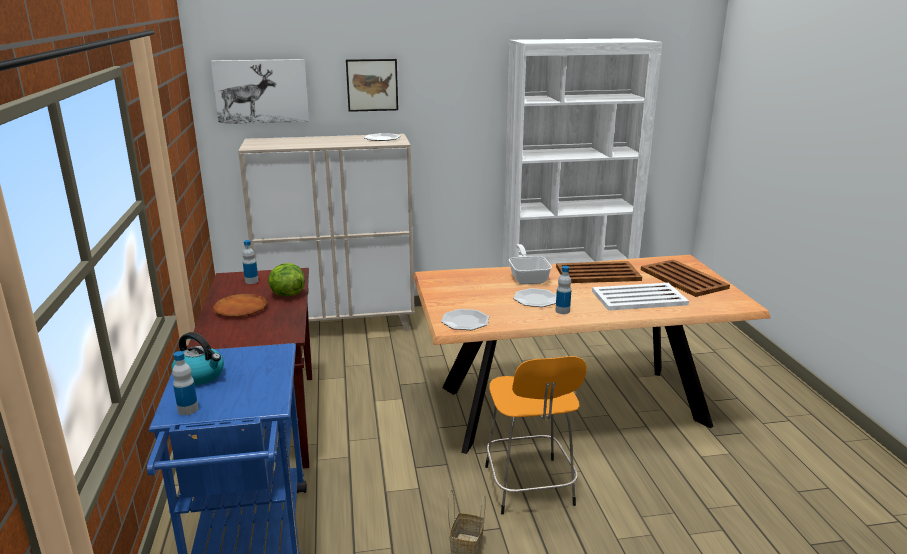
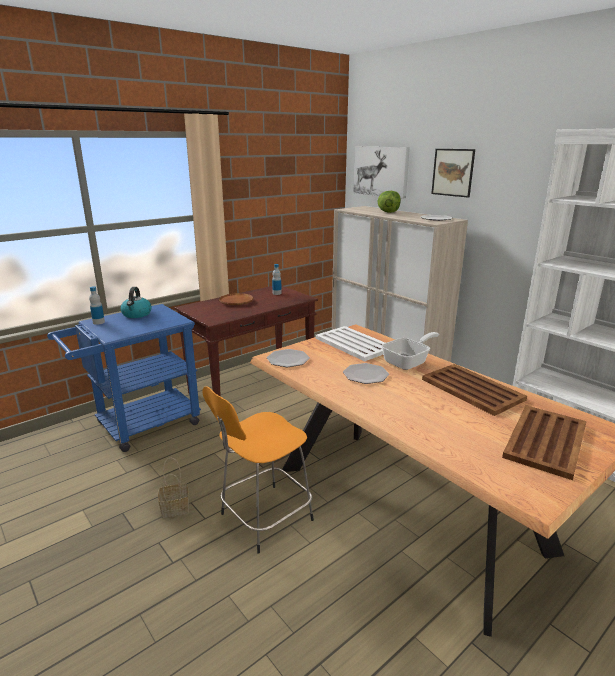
camera: 60 degrees right, 0 degrees up
lettuce [268,263,305,296] -> lettuce moved to [377,191,401,213]
bottle [556,266,571,314] -> none
white tray [592,283,689,311] -> white tray moved to [315,326,385,361]

